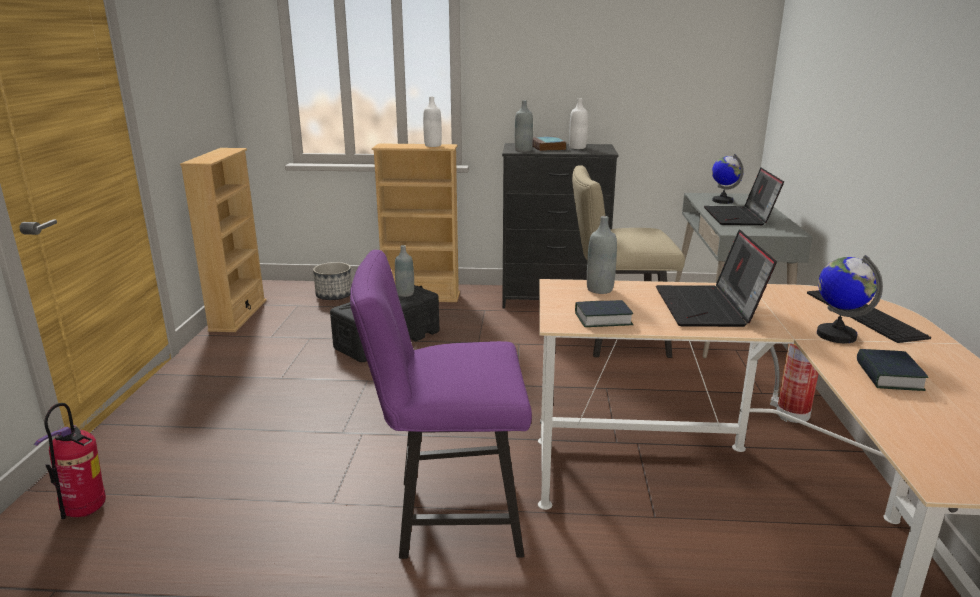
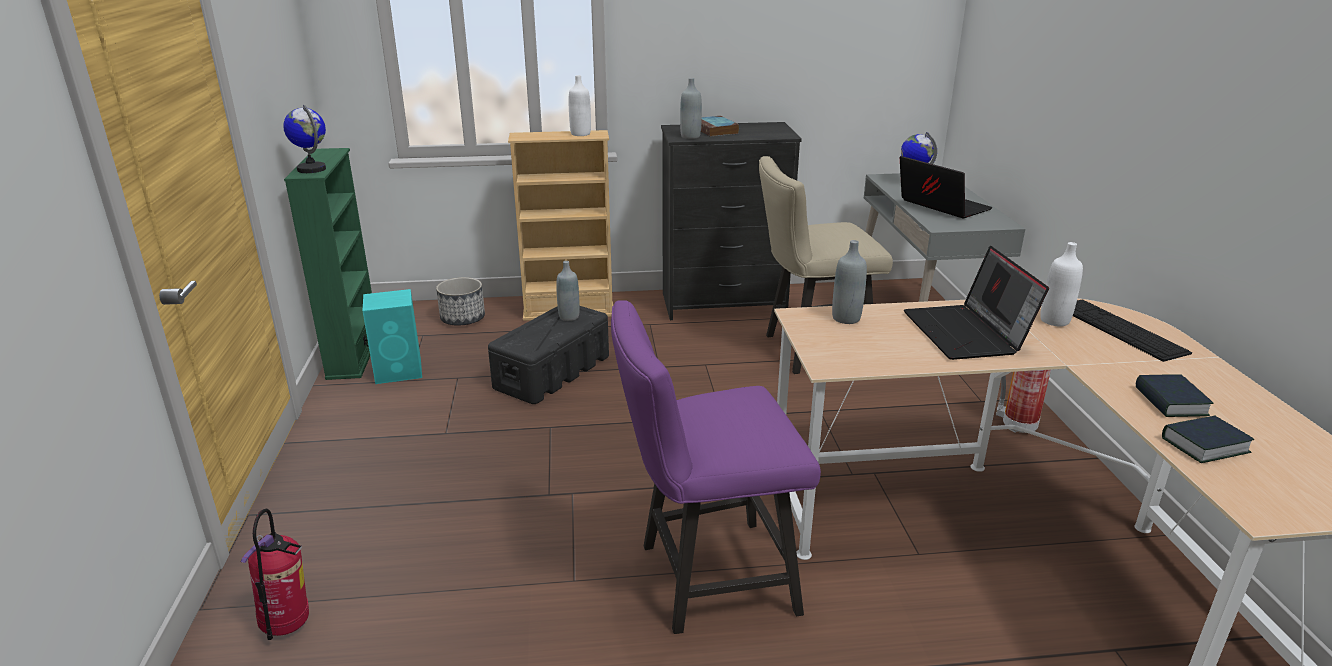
camera: 10 degrees left, 5 degrees up
beige bookcase [180,148,267,332] -> green bookcase [284,148,372,380]
white bottle [569,99,588,149] -> white bottle moved to [1040,242,1083,327]
book [575,300,633,327] -> book moved to [1162,416,1254,463]
laptop [704,168,784,225] -> laptop turned 150 degrees clockwise [900,156,993,218]
globe [817,255,883,343] -> globe moved to [283,104,326,173]
none -> turquoise speaker [362,289,422,384]

